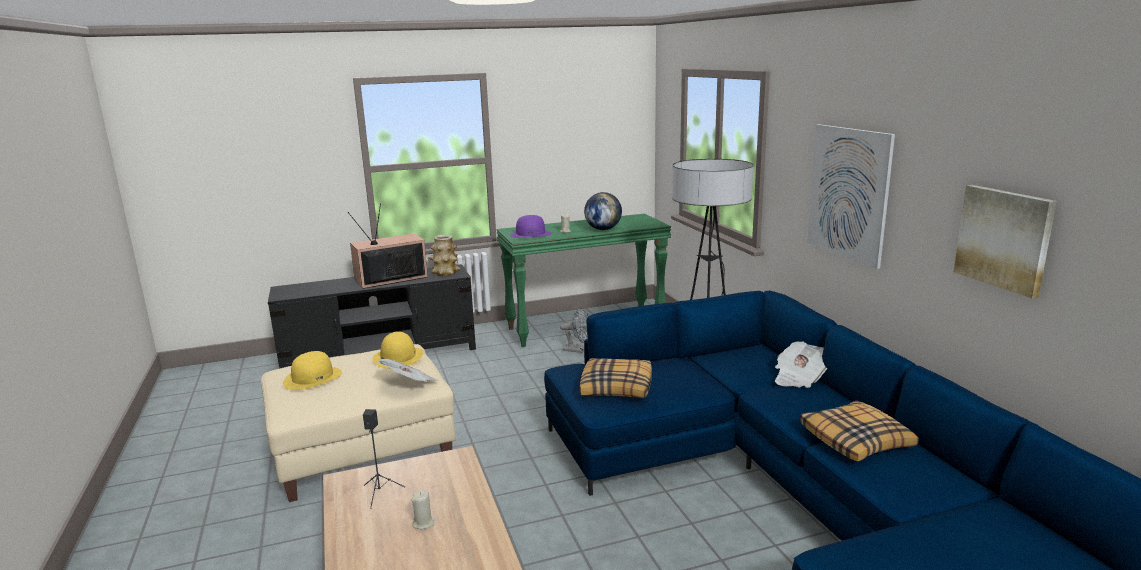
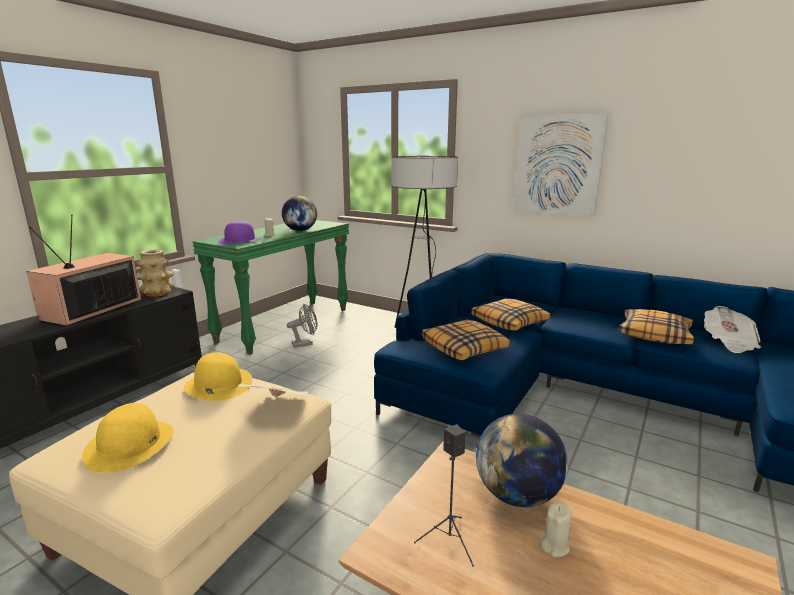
camera: 40 degrees left, 0 degrees up
newspaper [775,342,827,388] -> newspaper moved to [704,306,761,353]
picture [954,185,1056,298] -> none
none -> pillow [471,299,551,331]
none -> globe [476,414,568,507]

